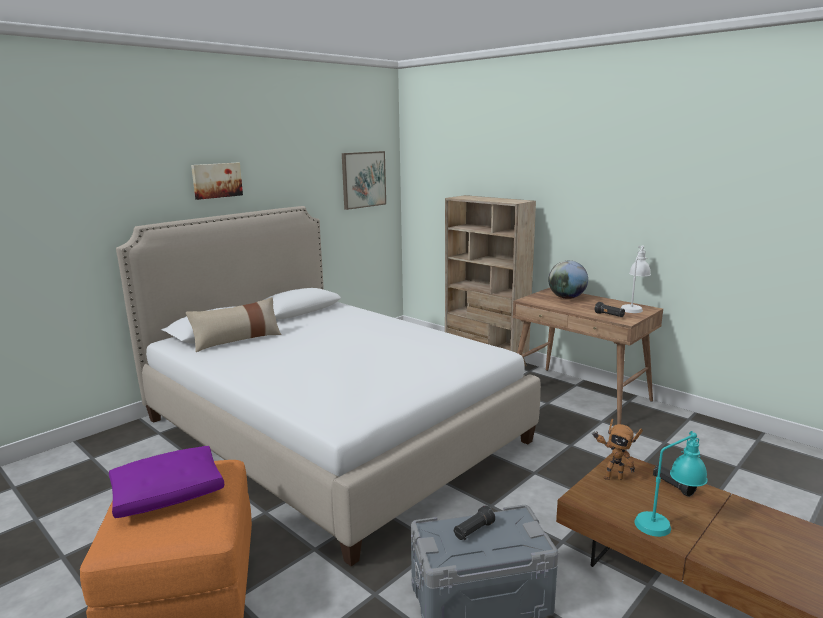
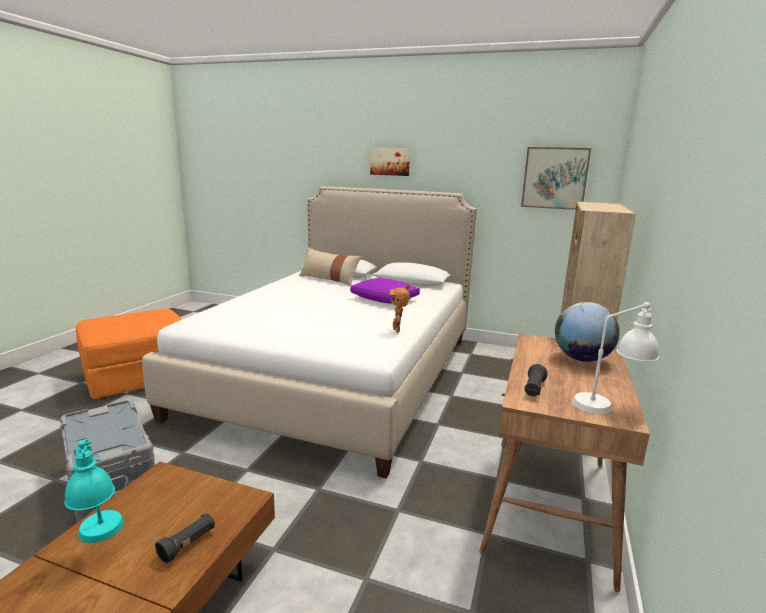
camera: 65 degrees right, 0 degrees up
purple pillow [109,446,224,518] -> purple pillow moved to [350,278,420,304]
black flashlight [454,505,495,540] -> none
toy robot [593,419,643,480] -> toy robot moved to [390,285,410,333]

